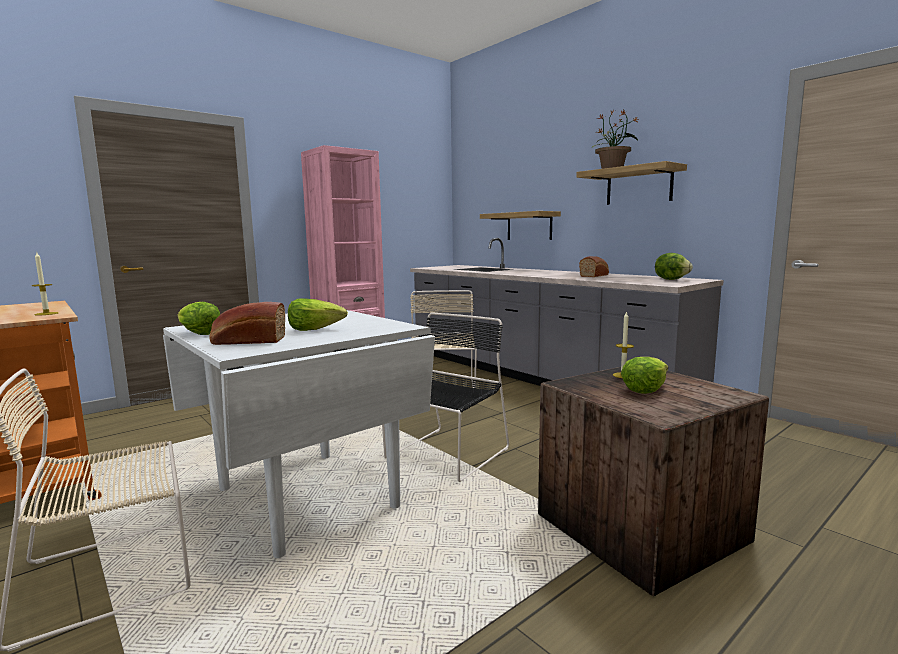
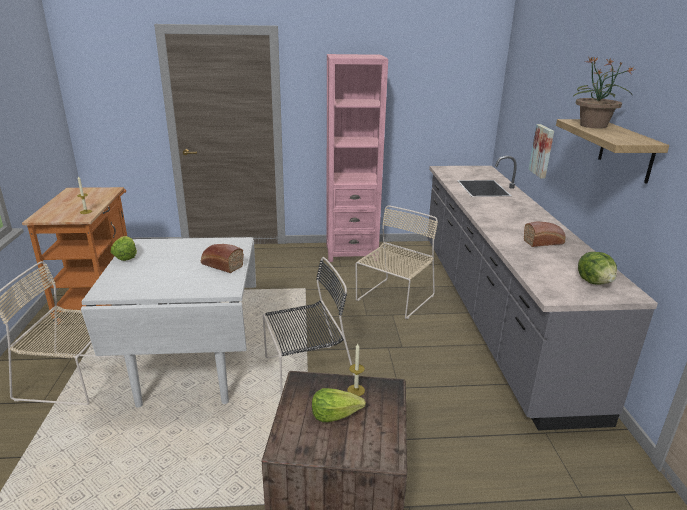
camera: 35 degrees right, 15 degrees up
bread [210,302,285,345] -> bread moved to [201,244,244,273]
lettuce [288,298,348,331] -> none
shelf [480,211,561,240] -> picture [528,124,554,179]

